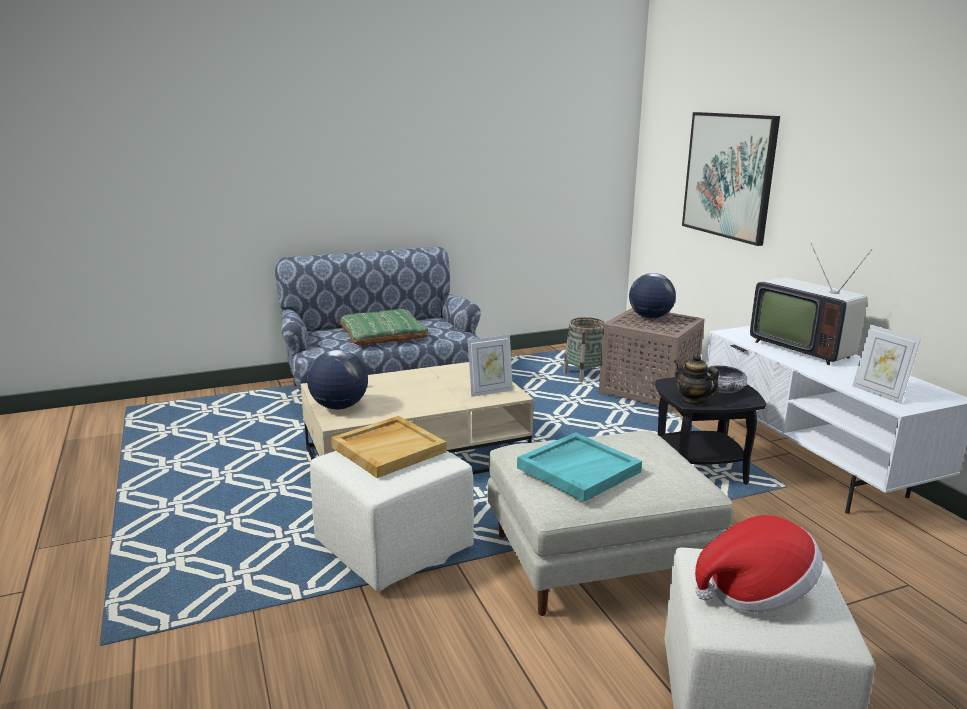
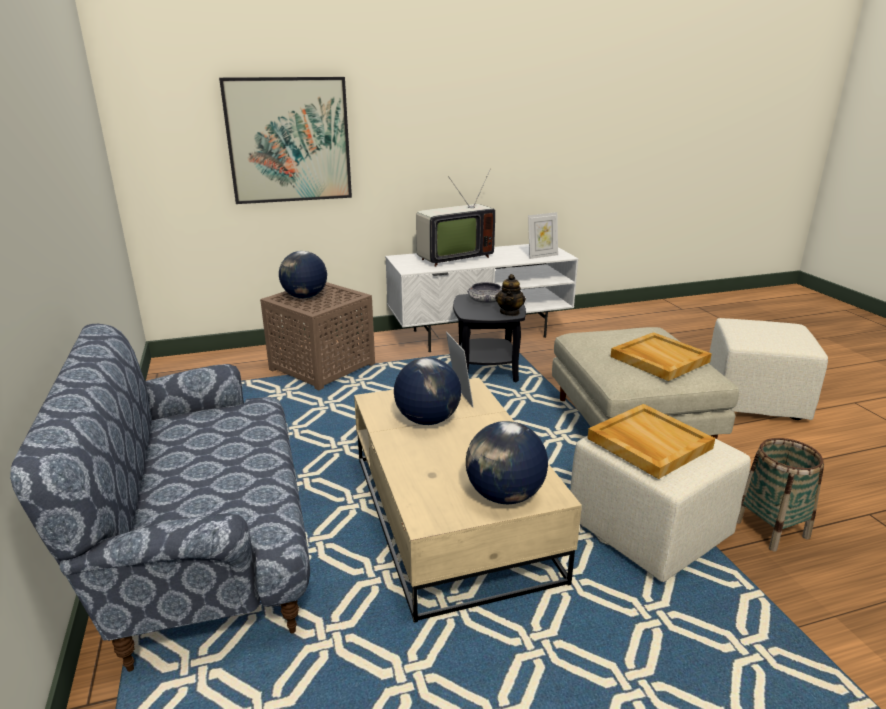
camera: 85 degrees left, 5 degrees up
green pillow [339,309,428,345] -> none
turquoise tray [517,432,642,502] -> beige tray [610,332,712,381]
basket [563,317,604,382] -> basket moved to [737,438,824,551]
teapot [674,354,719,406] -> teapot turned 45 degrees counterclockwise [495,274,526,316]
hat [695,515,823,612] -> none
none -> globe [394,357,461,425]

